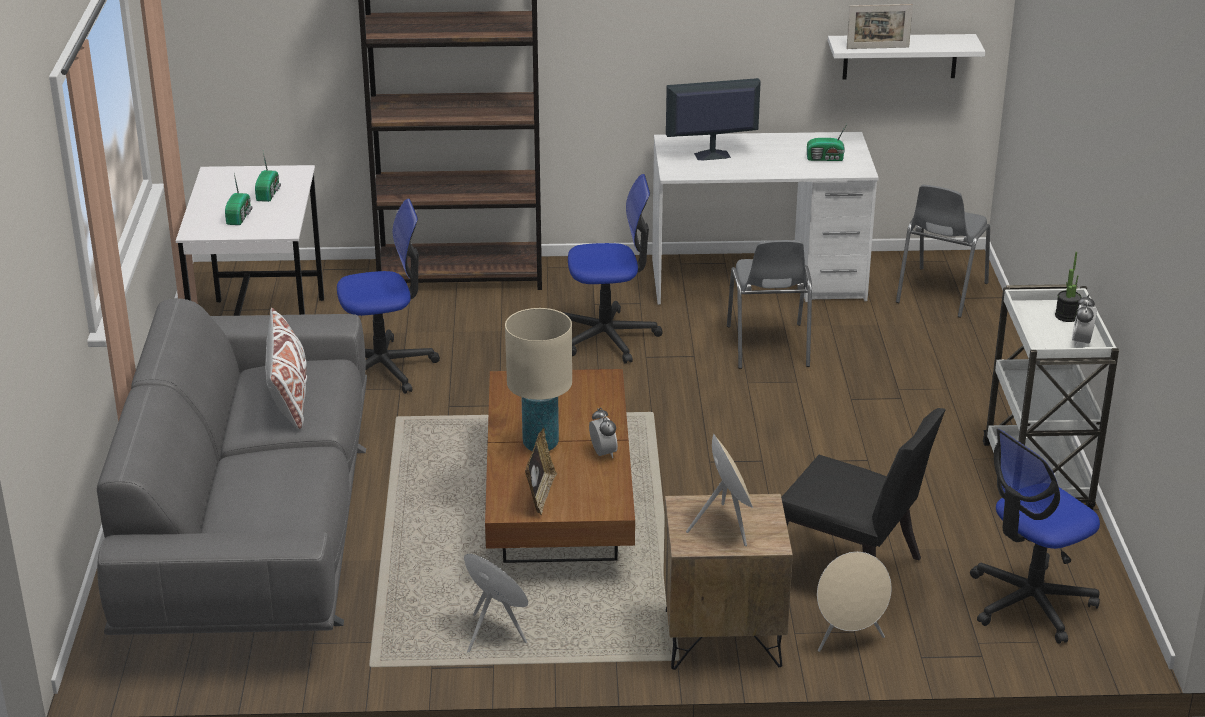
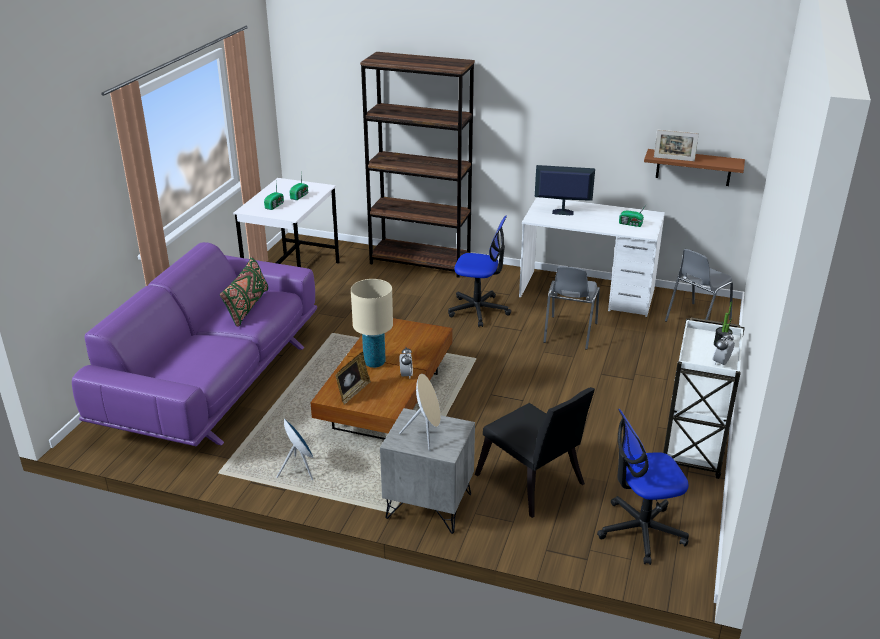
camera: 20 degrees right, 0 degrees up
grey sofa [97,298,367,635] -> purple sofa [72,242,317,446]
white pillow [265,308,307,429] -> green pillow [220,256,268,327]
office chair [337,199,440,394] -> none
brown nightstand [663,494,793,670] -> grey nightstand [380,408,475,534]
beige speaker [817,552,891,652] -> none
white shelf [828,34,985,80] -> brown shelf [644,149,745,186]

